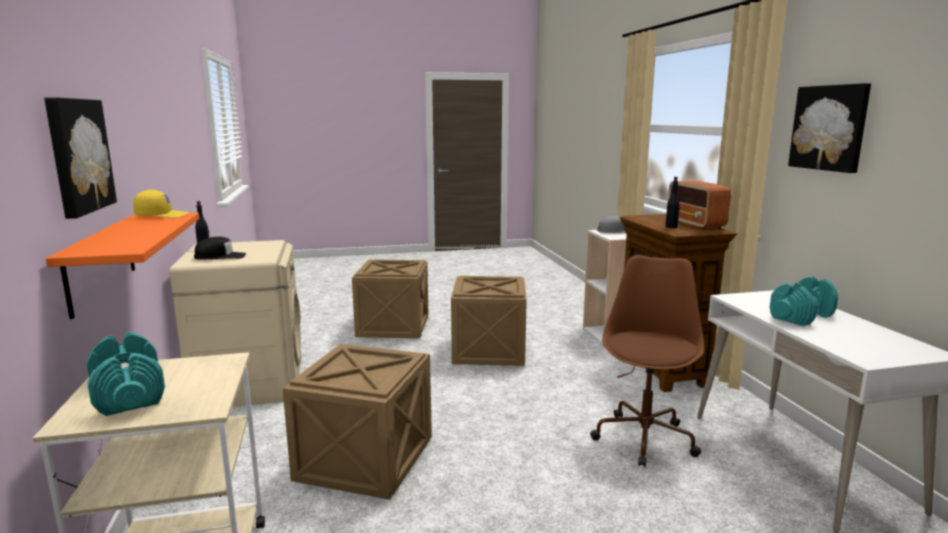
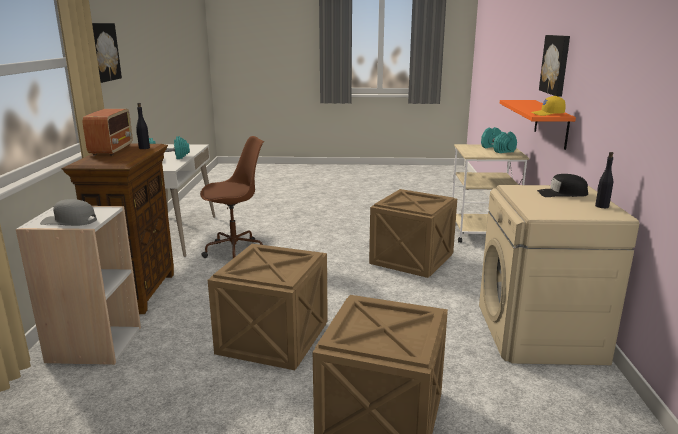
camera: 165 degrees left, 5 degrees up
brown office chair [590,255,704,467] -> brown office chair turned 150 degrees counterclockwise [200,136,264,258]

